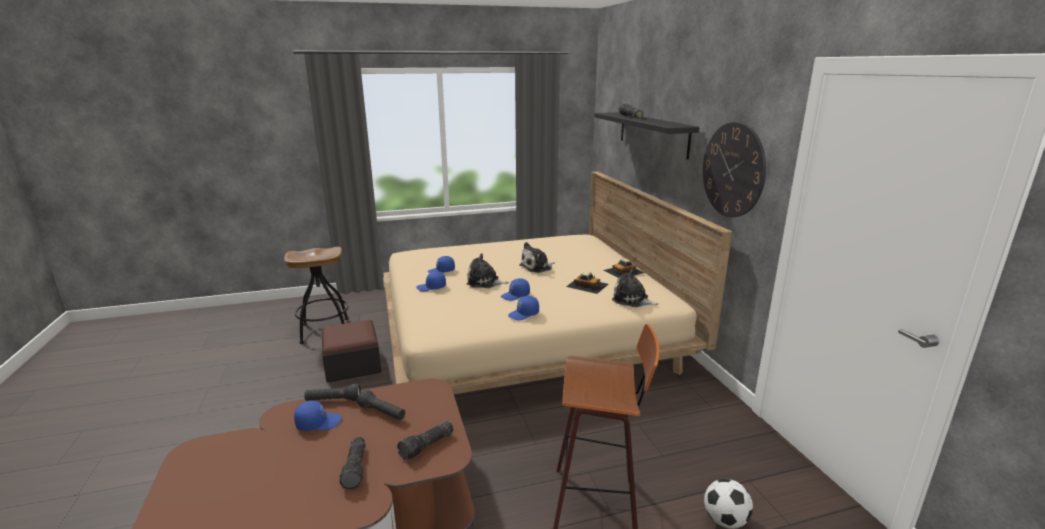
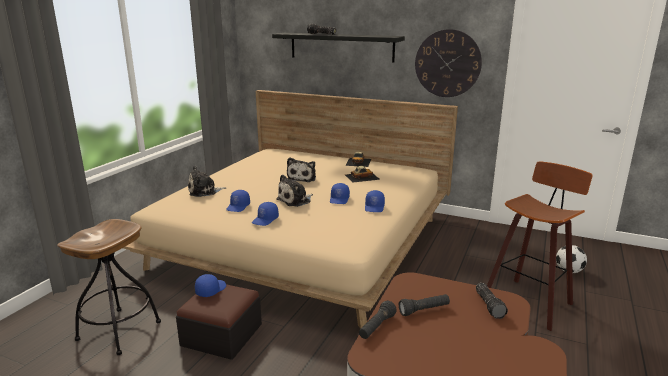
camera: 50 degrees left, 0 degrees up
blue cap [294,401,341,431] -> blue cap moved to [195,274,226,297]
flashlight [339,437,366,490] -> none
plush toy [612,269,659,307] -> plush toy moved to [188,165,227,197]

